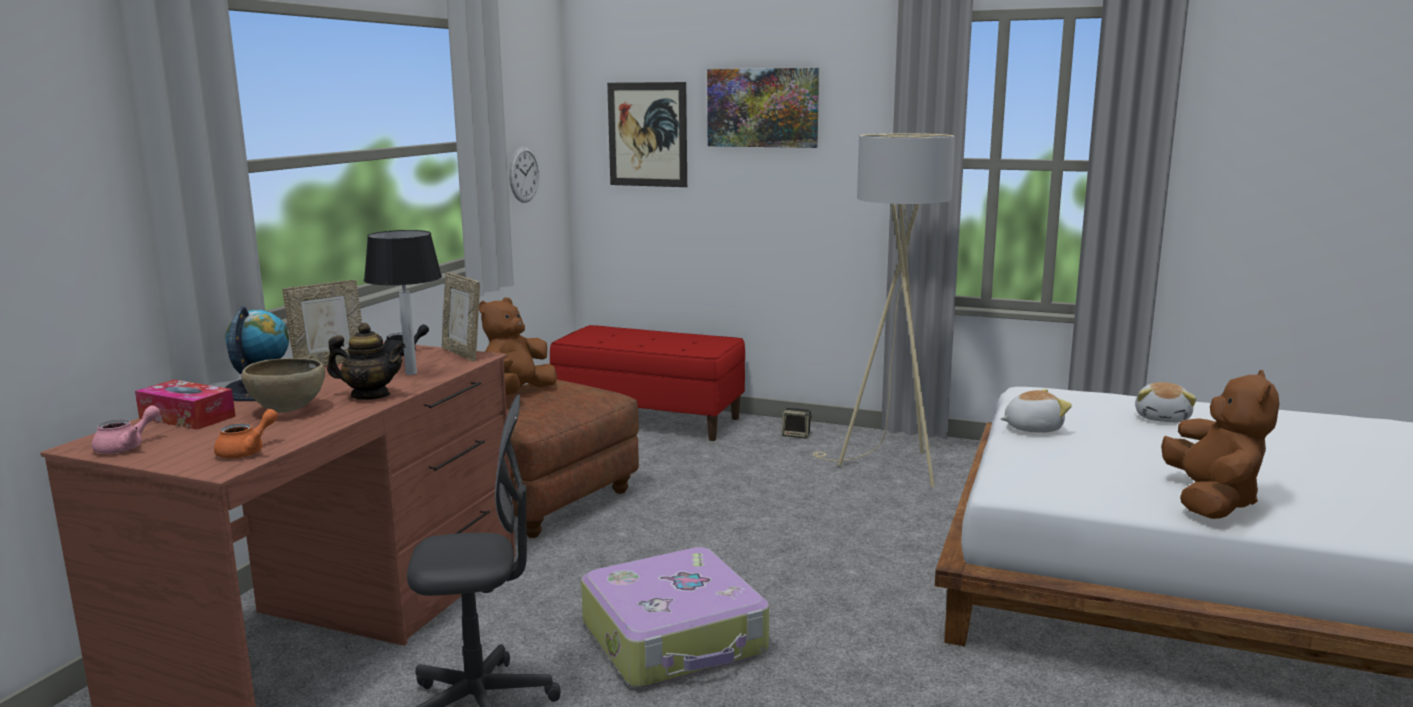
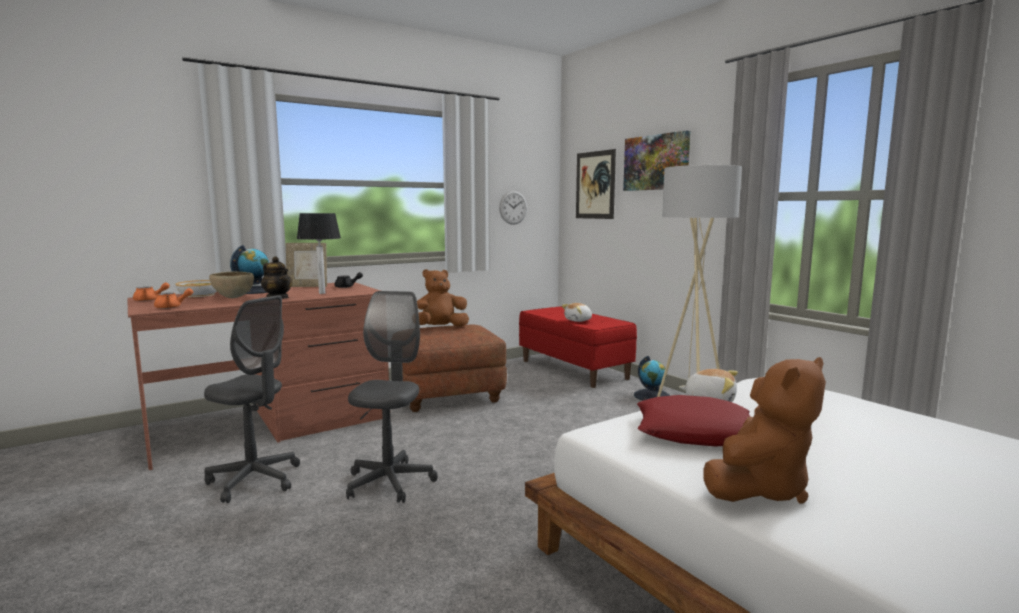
camera: 35 degrees right, 5 degrees down
pink teapot [92,406,160,454] -> orange teapot [133,283,170,301]
tissue box [135,380,236,430] -> bowl [175,280,217,297]
picture frame [442,272,480,362] -> none
suitcase [581,547,769,688] -> grey office chair [346,291,438,503]
speaker [782,408,813,438] -> globe [634,356,670,400]
plush toy [1135,382,1197,422] -> plush toy moved to [562,303,592,322]
none -> red pillow [637,395,750,447]

